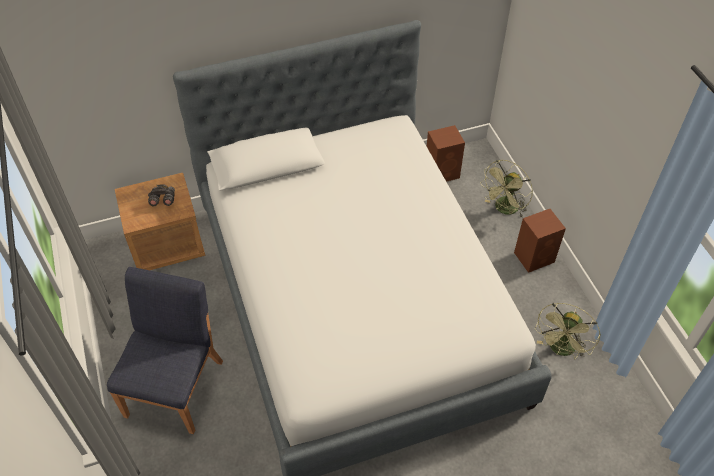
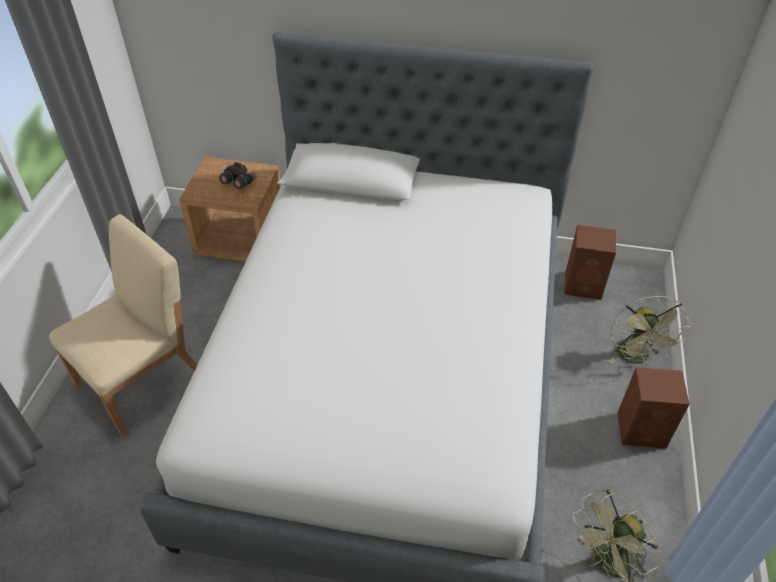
camera: 30 degrees right, 5 degrees down
blue chair [107,267,223,434] -> beige chair [49,214,198,436]
green fan [480,160,533,218] -> green fan turned 75 degrees counterclockwise [608,295,691,364]

